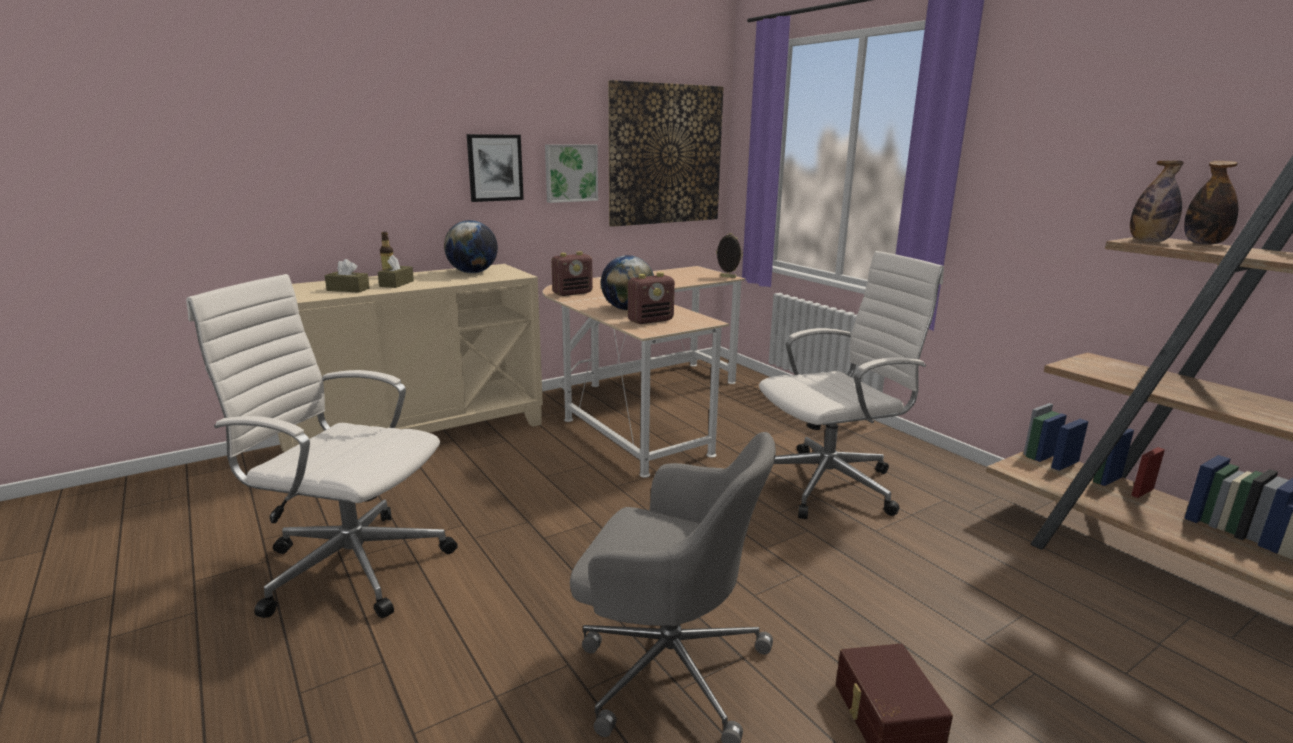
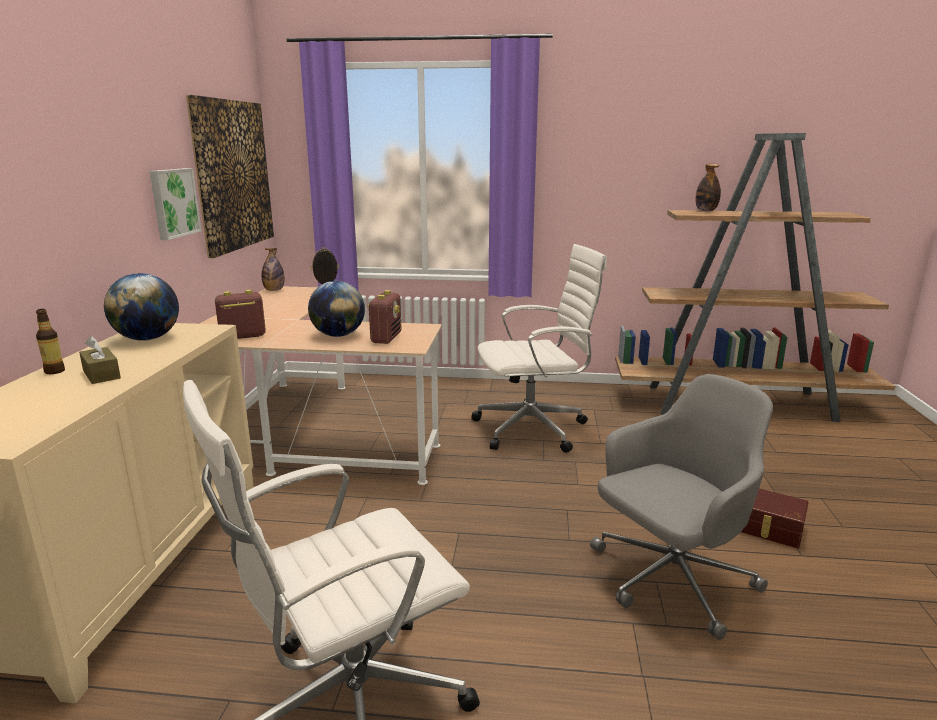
camera: 50 degrees left, 0 degrees up
brown tissue box [325,259,370,293] -> none
picture [467,134,524,202] -> none
radio [551,251,593,296] -> radio turned 120 degrees counterclockwise [215,290,266,339]
white office chair [759,251,944,519] -> white office chair turned 60 degrees clockwise [471,244,607,453]
bottle [1130,161,1184,242] -> bottle moved to [262,248,284,291]

